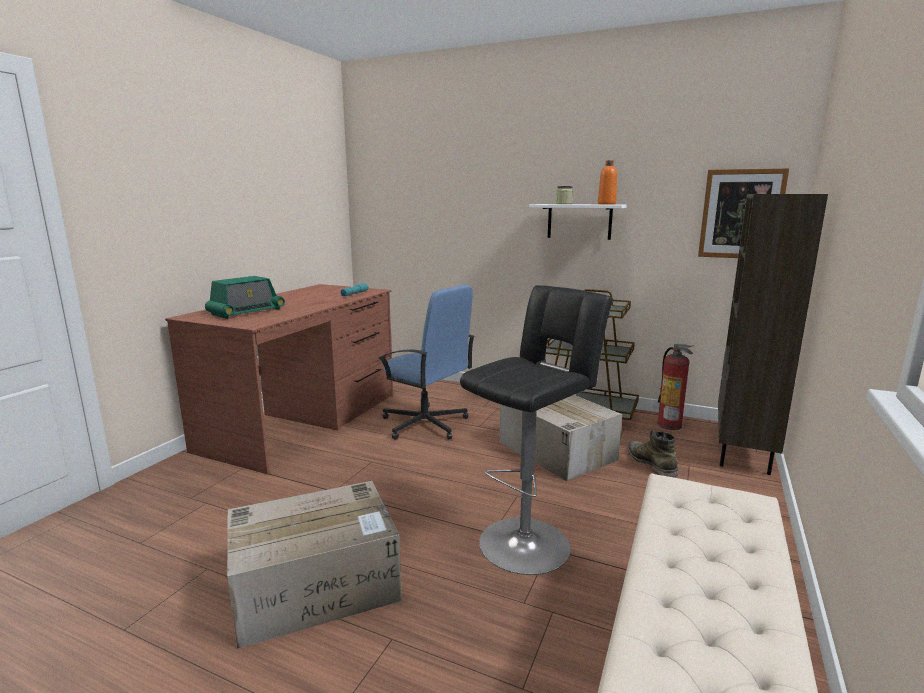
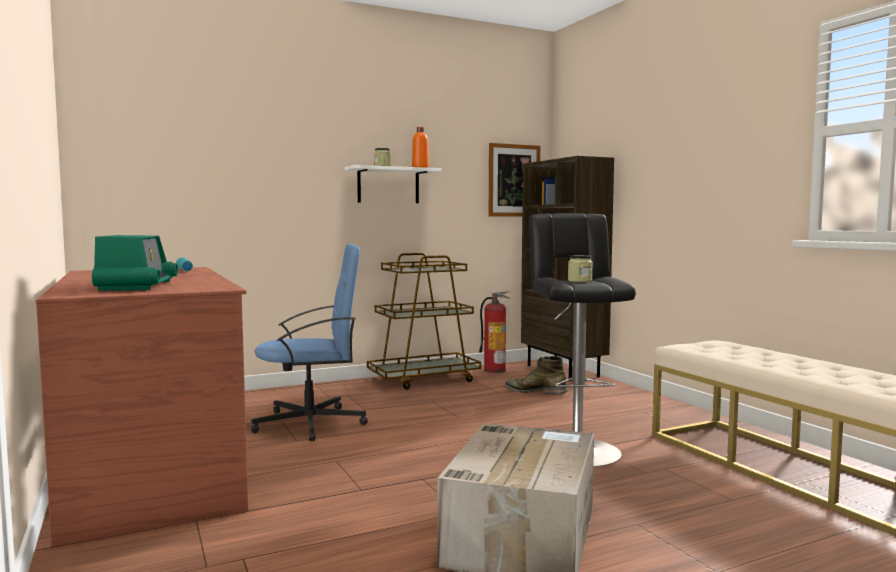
camera: 50 degrees left, 10 degrees down
cardboard box [500,395,622,481] -> none
none -> jar [568,255,593,282]

